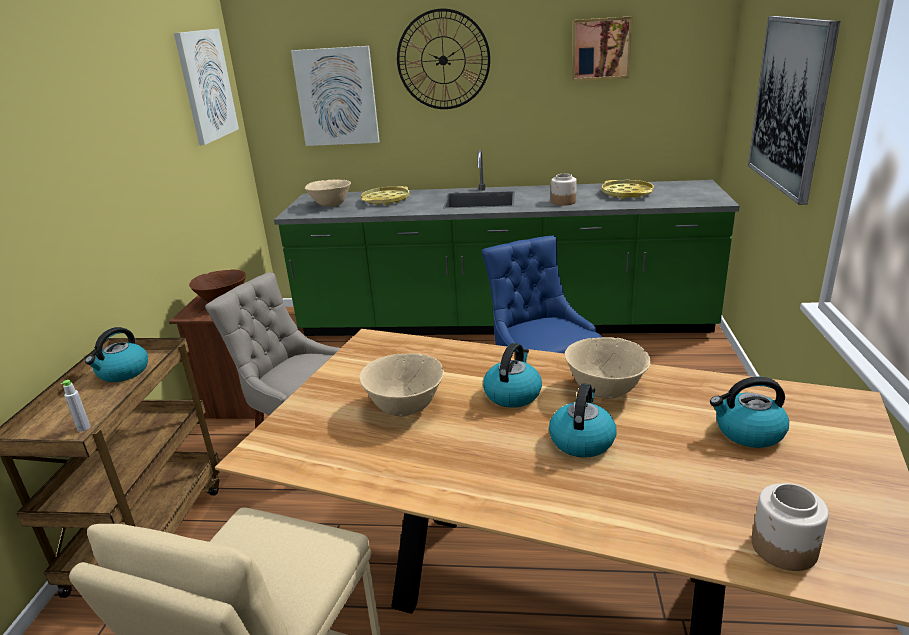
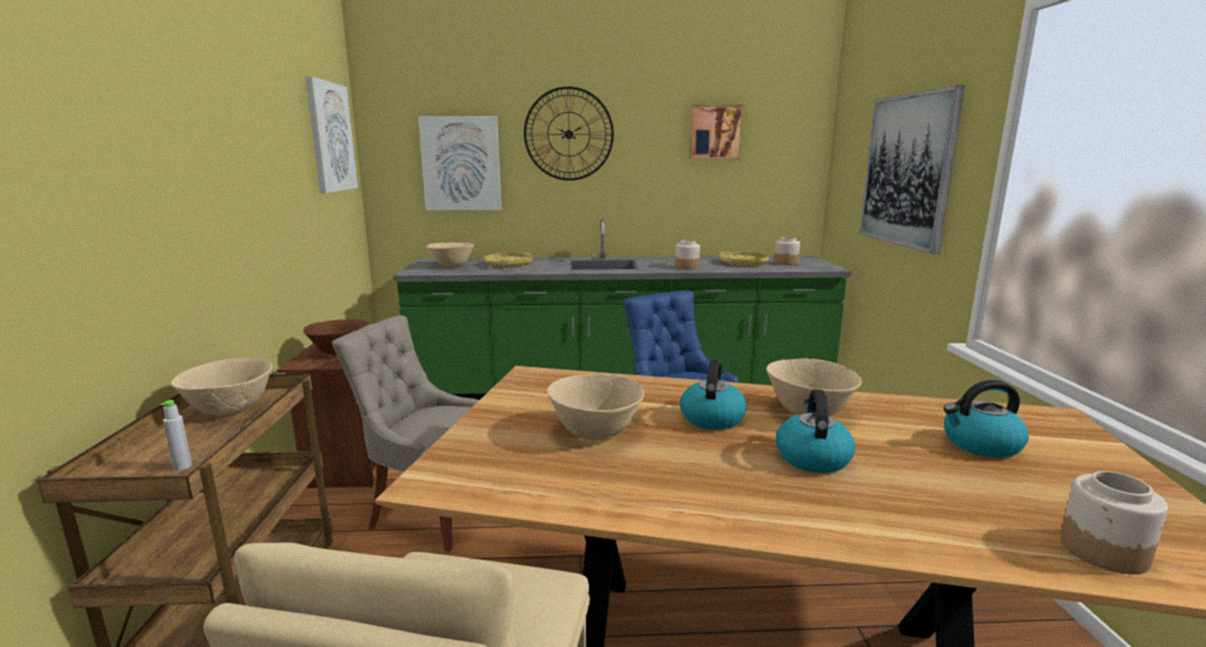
camera: 10 degrees left, 10 degrees down
kettle [85,327,148,382] -> beige bowl [171,357,273,415]
none -> jar [774,237,800,265]

